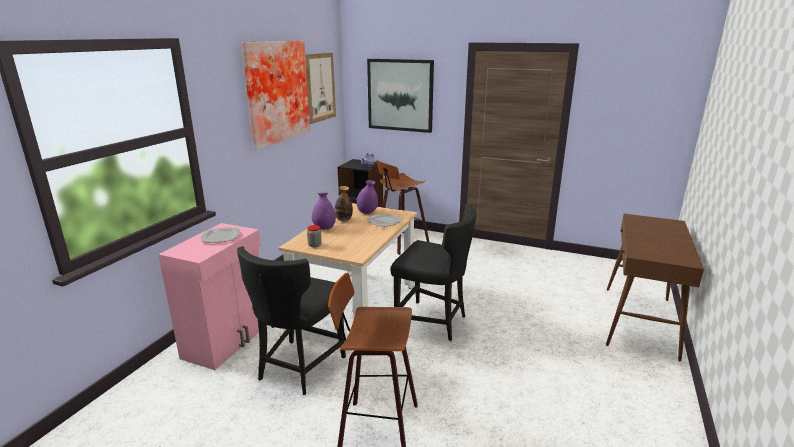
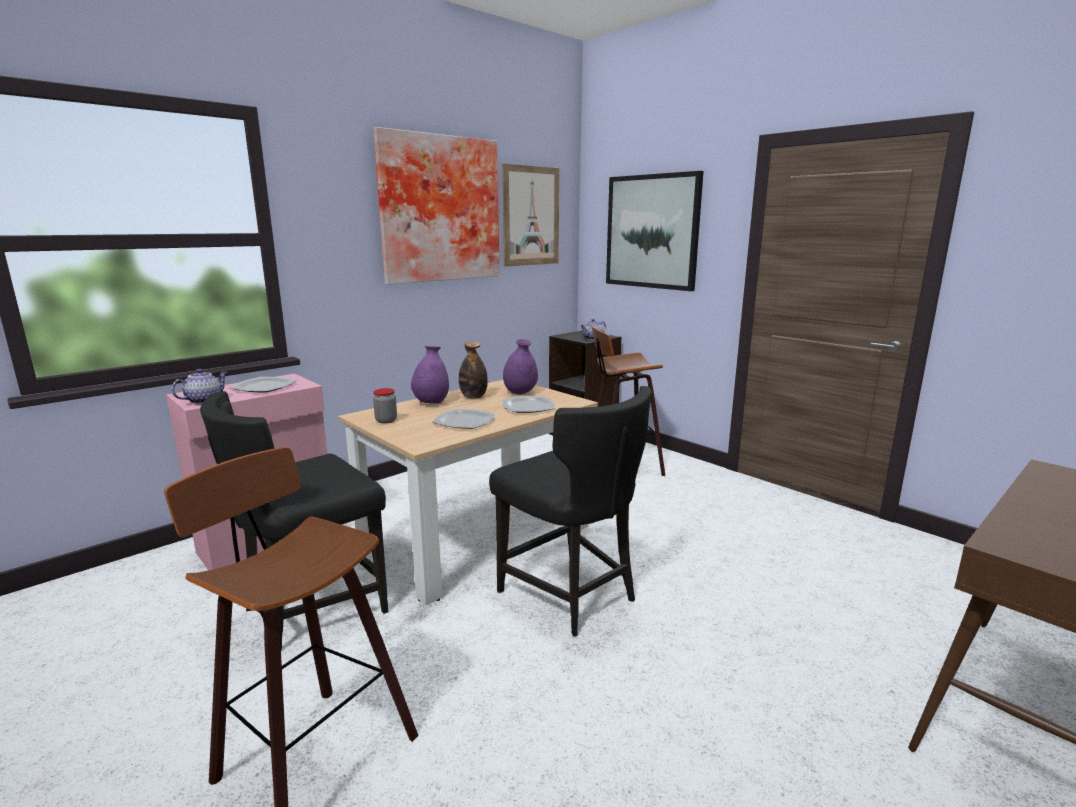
camera: 25 degrees right, 5 degrees down
none -> teapot [172,369,228,404]
none -> plate [432,409,496,429]

